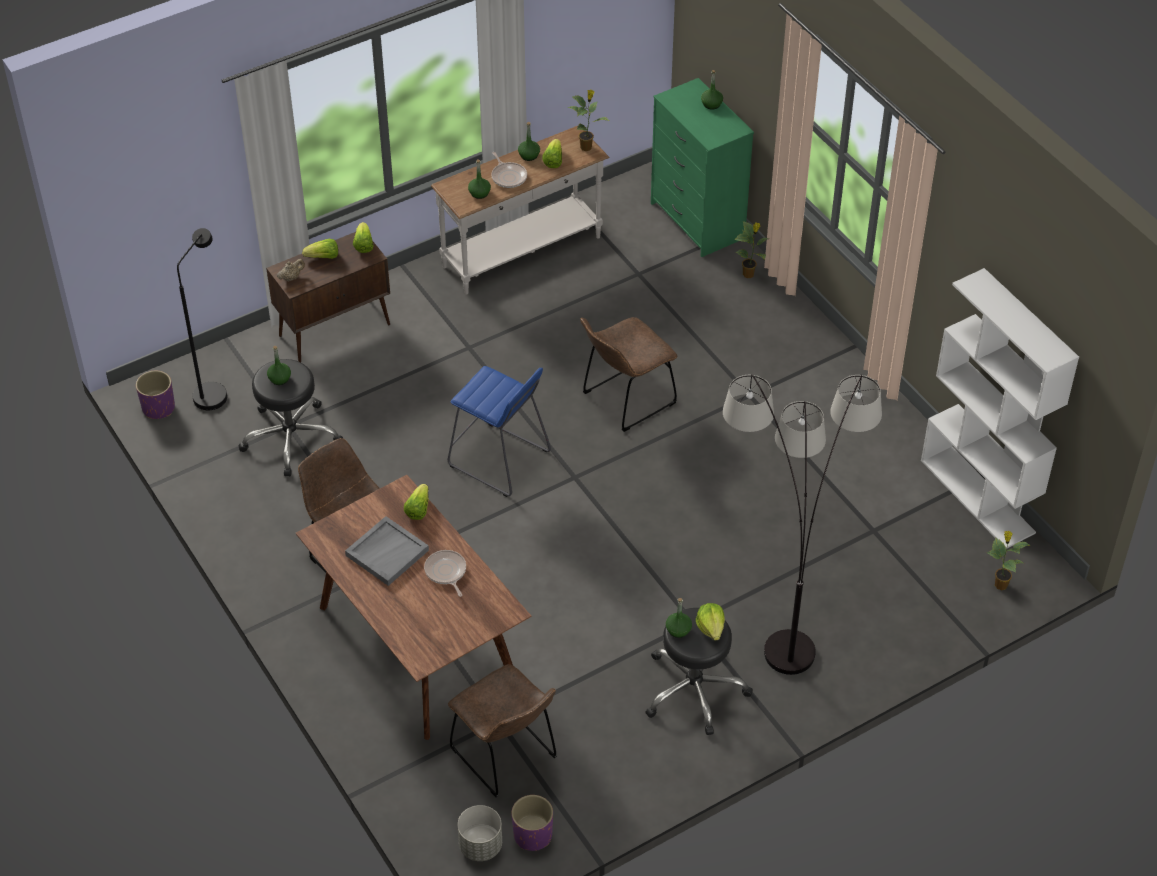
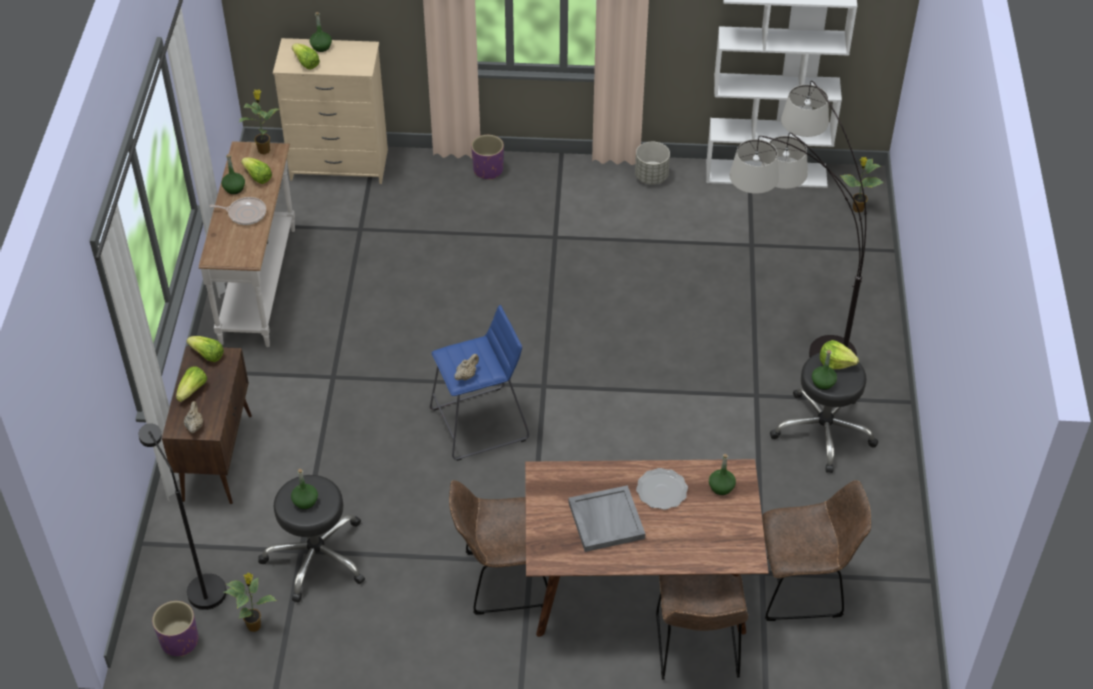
camera: 55 degrees left, 0 degrees up
lettuce [404,484,429,520] -> lettuce moved to [292,43,320,70]
frying pan [424,550,466,597] -> plate [636,468,688,510]
grey planter [457,805,502,861] -> grey planter moved to [635,142,670,184]
green bottle [468,159,491,199] -> green bottle moved to [709,454,736,495]
purple planter [511,795,553,851] -> purple planter moved to [471,135,504,180]
brown chair [580,317,678,432] -> brown chair moved to [656,574,748,680]
green dresser [651,78,754,257] -> beige dresser [273,38,388,184]
potted plant [734,221,770,278] -> potted plant moved to [223,573,277,632]
none -> beige teapot [454,354,479,381]

